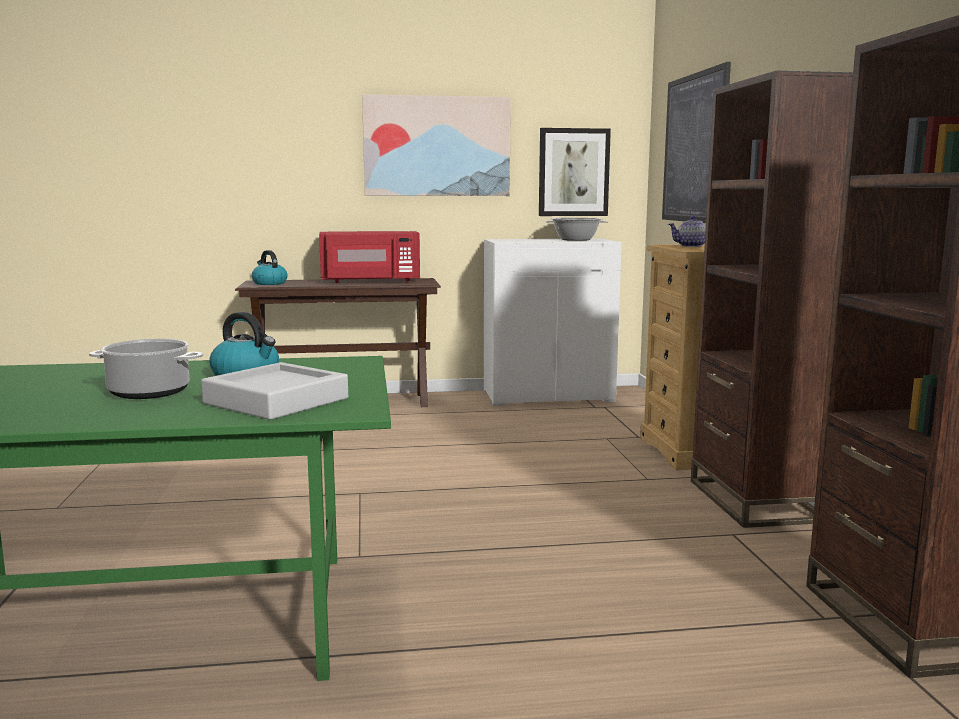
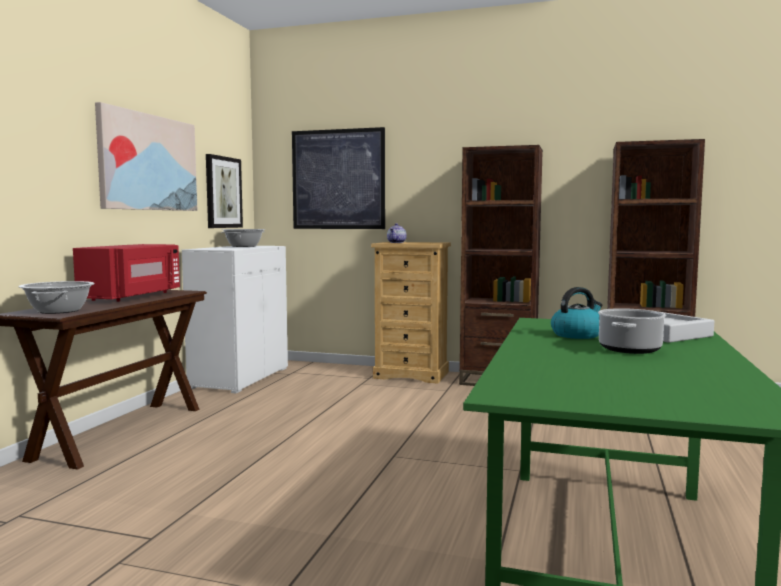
camera: 65 degrees left, 5 degrees down
kettle [252,250,288,285] -> cooking pot [18,281,95,314]

